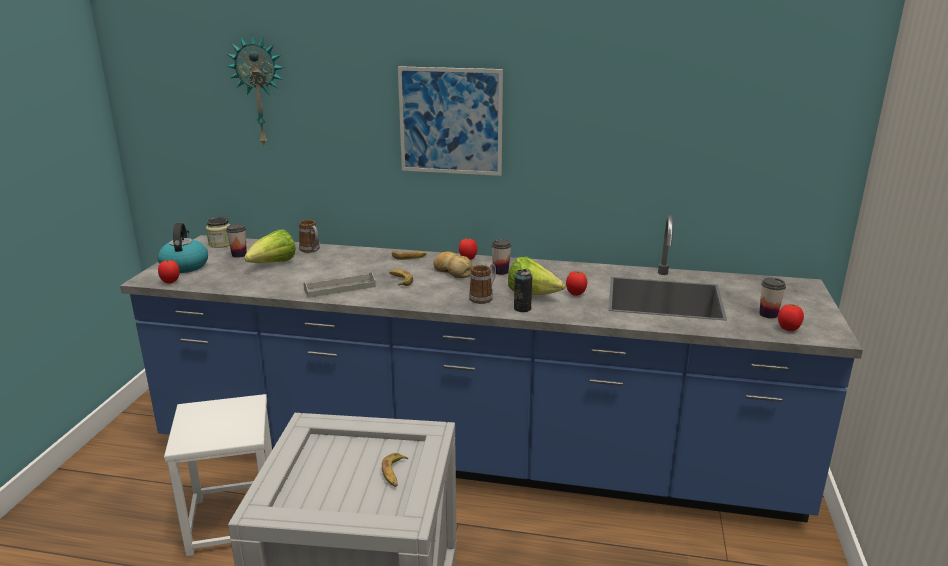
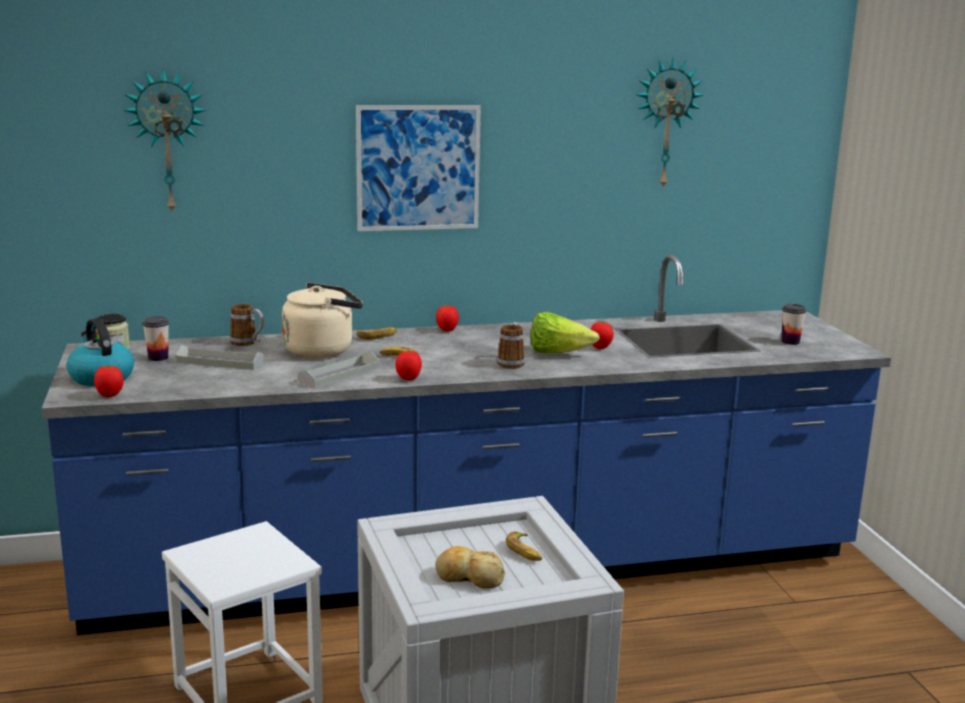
camera: 25 degrees left, 5 degrees down
lettuce [244,230,296,263] -> grey tray [176,345,264,370]
bread [434,252,473,278] -> bread moved to [435,546,505,588]
cup [491,239,512,275] -> none
can [514,269,532,312] -> none
tomato [778,304,804,331] -> tomato moved to [395,350,422,380]
none -> beige kettle [282,283,363,358]
none -> wall clock [637,57,703,188]

